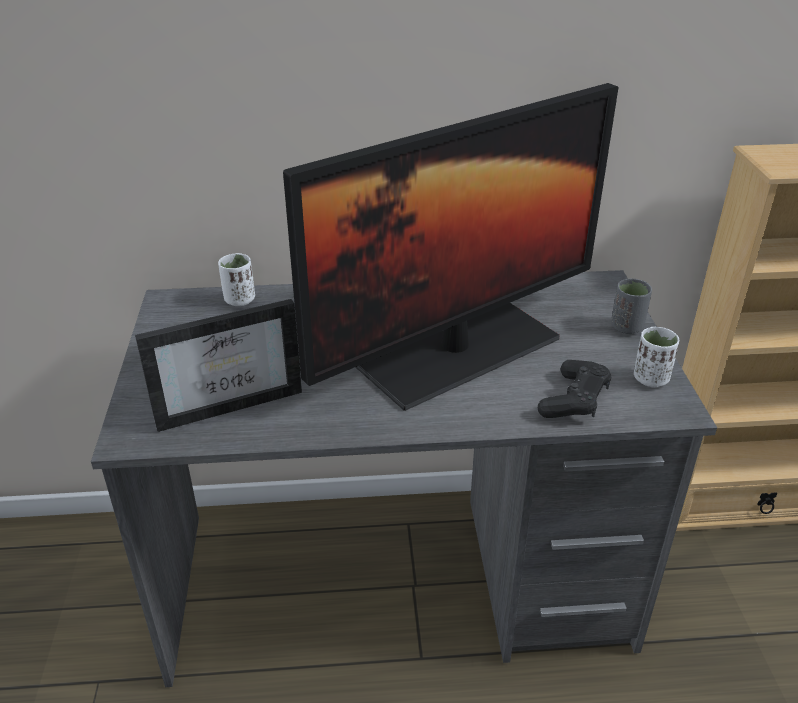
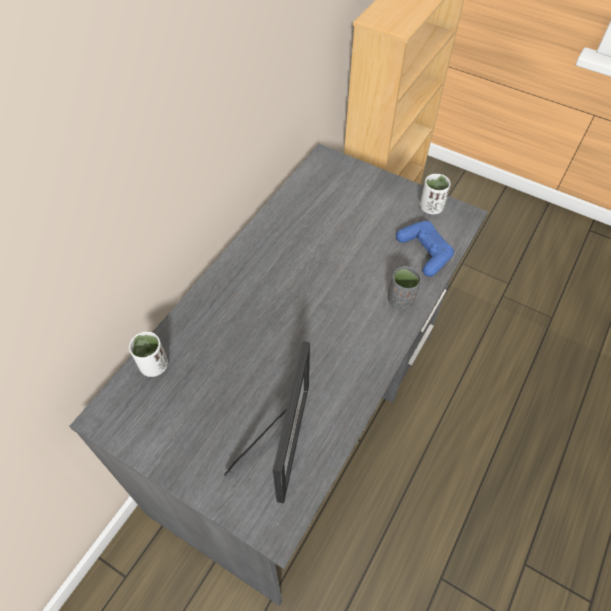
camera: 55 degrees left, 20 degrees up
monitor [283,83,618,411] -> none
black game controller [538,360,611,418] -> blue game controller [396,221,454,277]
grey cup [611,279,652,334] -> grey cup moved to [388,266,421,310]

